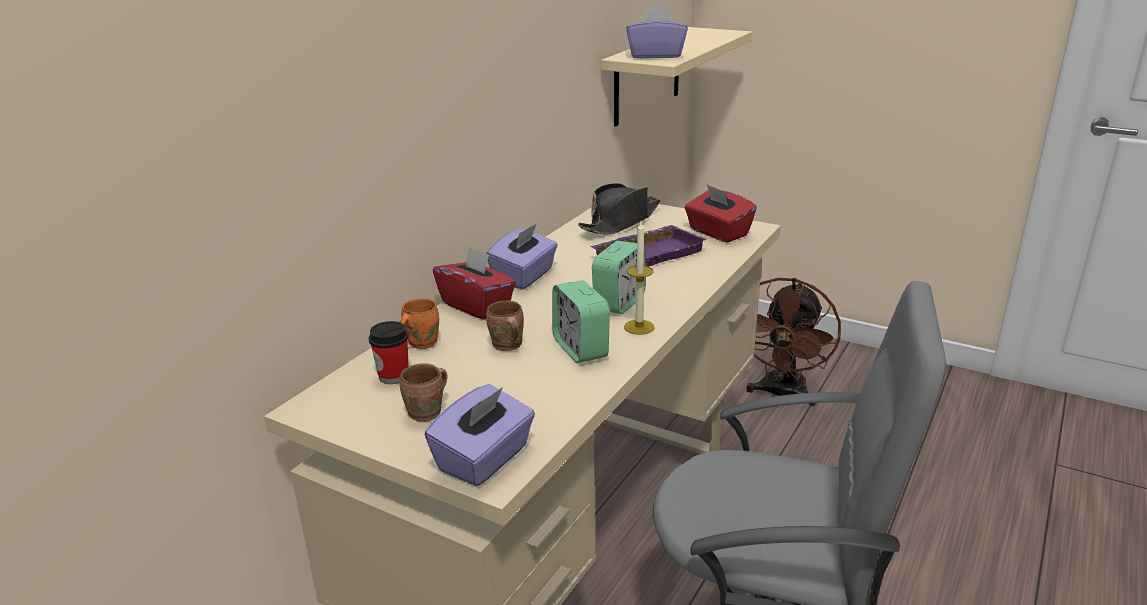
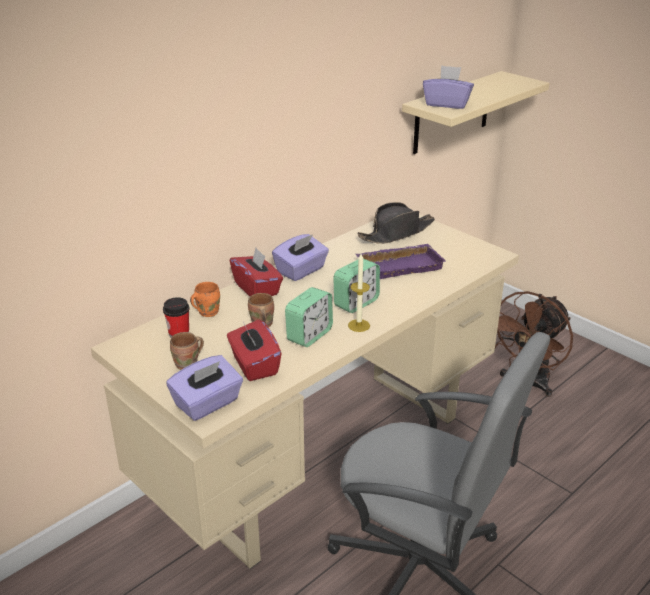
camera: 15 degrees right, 5 degrees up
alarm clock [552,280,610,363] -> alarm clock turned 135 degrees counterclockwise [285,287,333,347]
red tissue box [685,185,757,243] -> red tissue box moved to [227,319,281,381]

